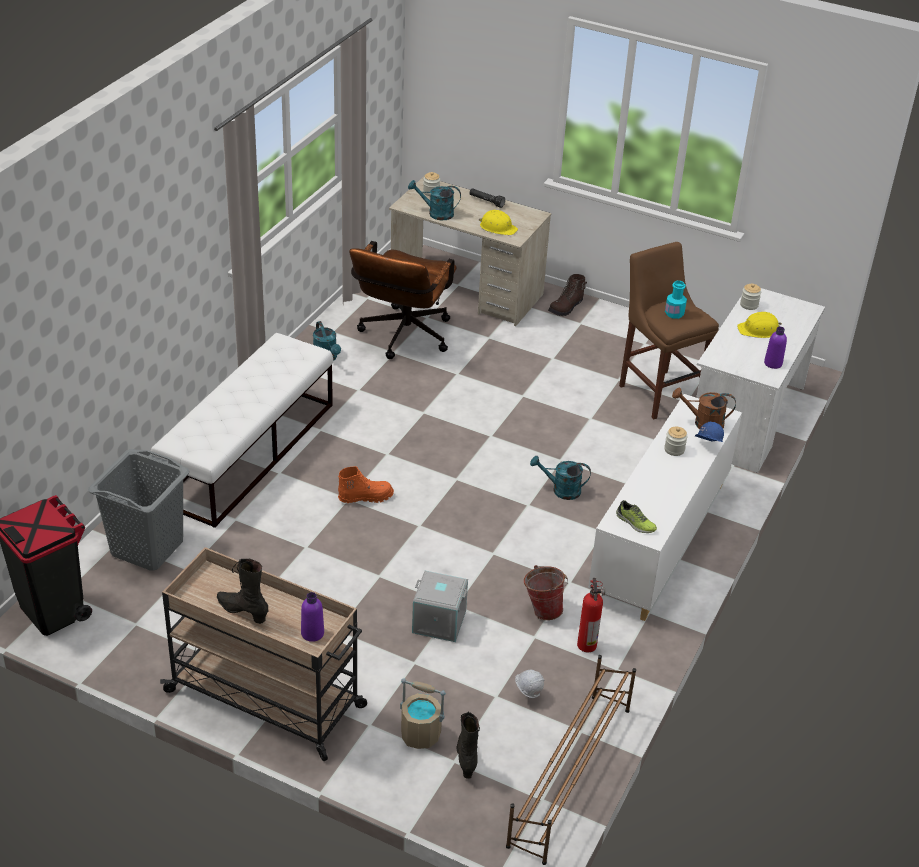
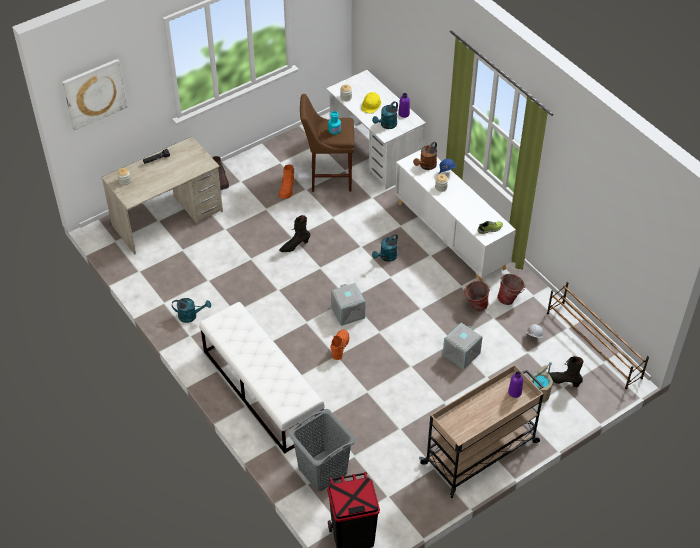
camera: 60 degrees left, 10 degrees up
black boot [217,559,269,624] -> black boot moved to [279,215,310,252]
brown office chair [349,241,457,359] -> none
turquoise watering can [408,180,461,220] -> turquoise watering can moved to [372,101,398,129]
yellow hard hat [479,210,518,235] -> none
fire extinguisher [577,578,605,652] -> bucket [497,274,526,305]
none -> picture [62,59,127,130]
none -> orange boot [279,165,295,199]
none -> grey storage box [331,283,365,326]

